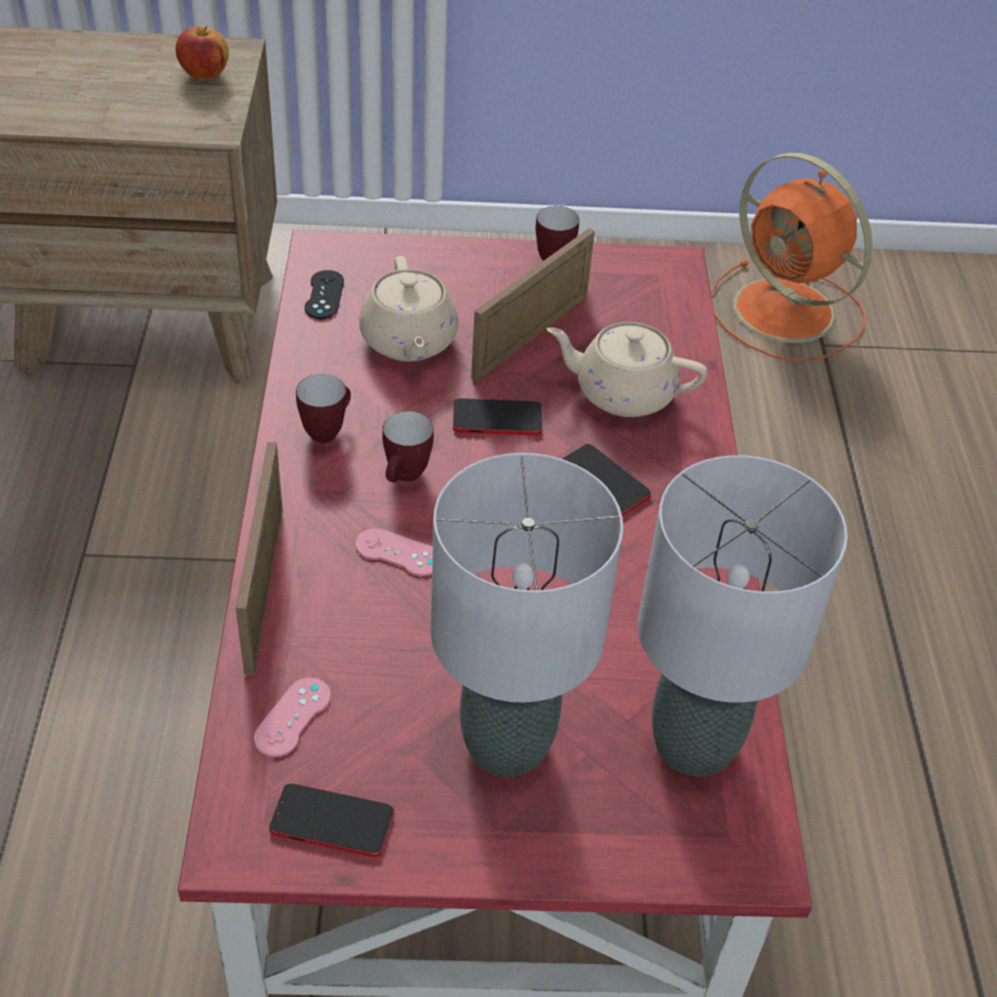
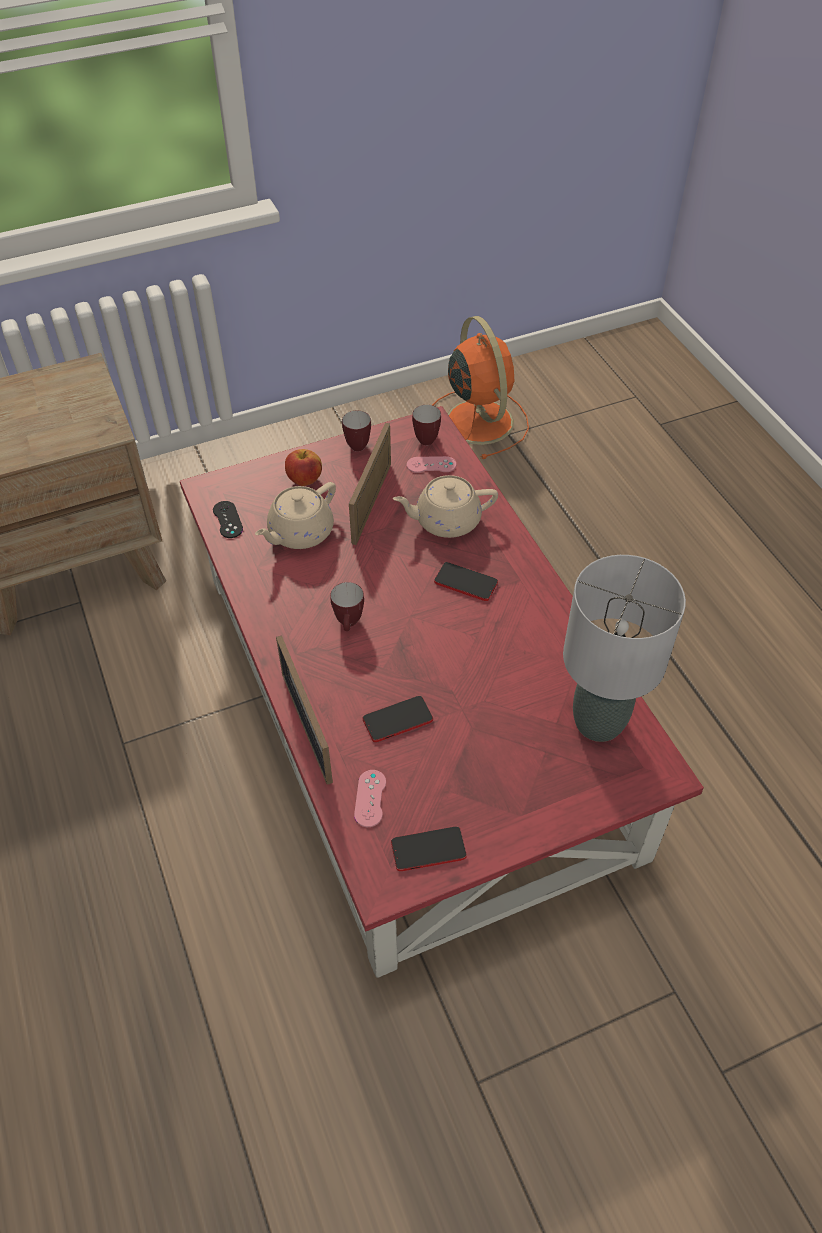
camera: 20 degrees left, 5 degrees up
apple [176,26,229,80] -> apple moved to [285,449,322,486]
mug [296,374,351,443] -> mug moved to [412,405,441,445]
pink game controller [355,528,433,576] -> pink game controller moved to [407,456,456,473]
beige teapot [359,256,458,361] -> beige teapot turned 75 degrees clockwise [255,482,336,549]
grey table lamp [431,453,623,777] -> none
phone [453,398,542,435] -> phone moved to [362,696,433,742]
orange fan [711,152,873,362] -> orange fan turned 135 degrees counterclockwise [432,316,529,459]

